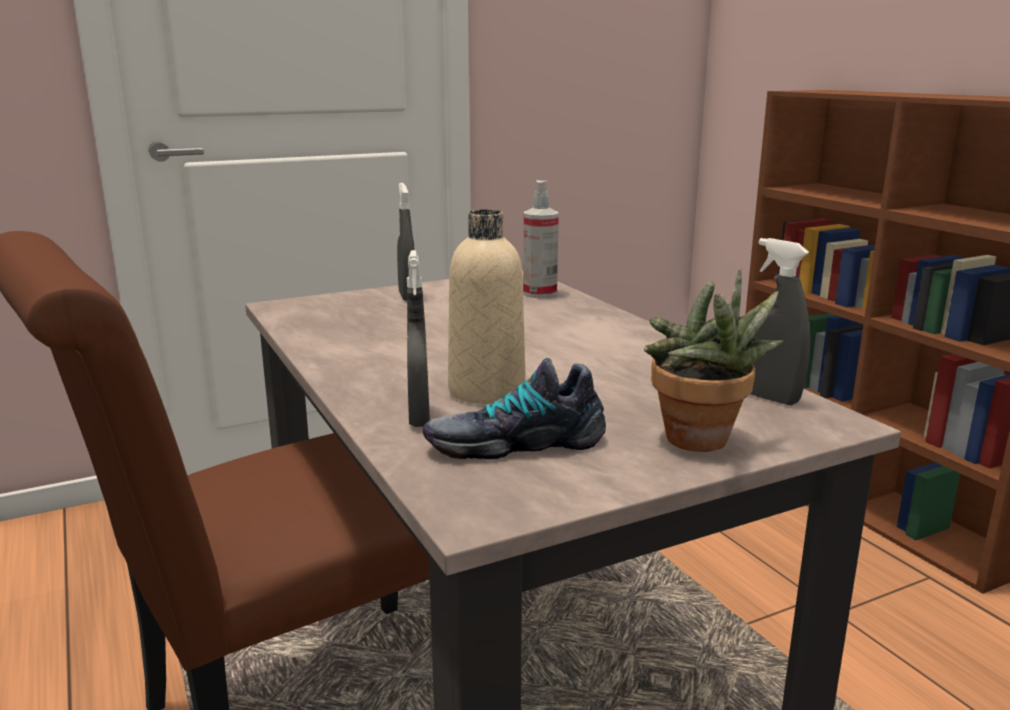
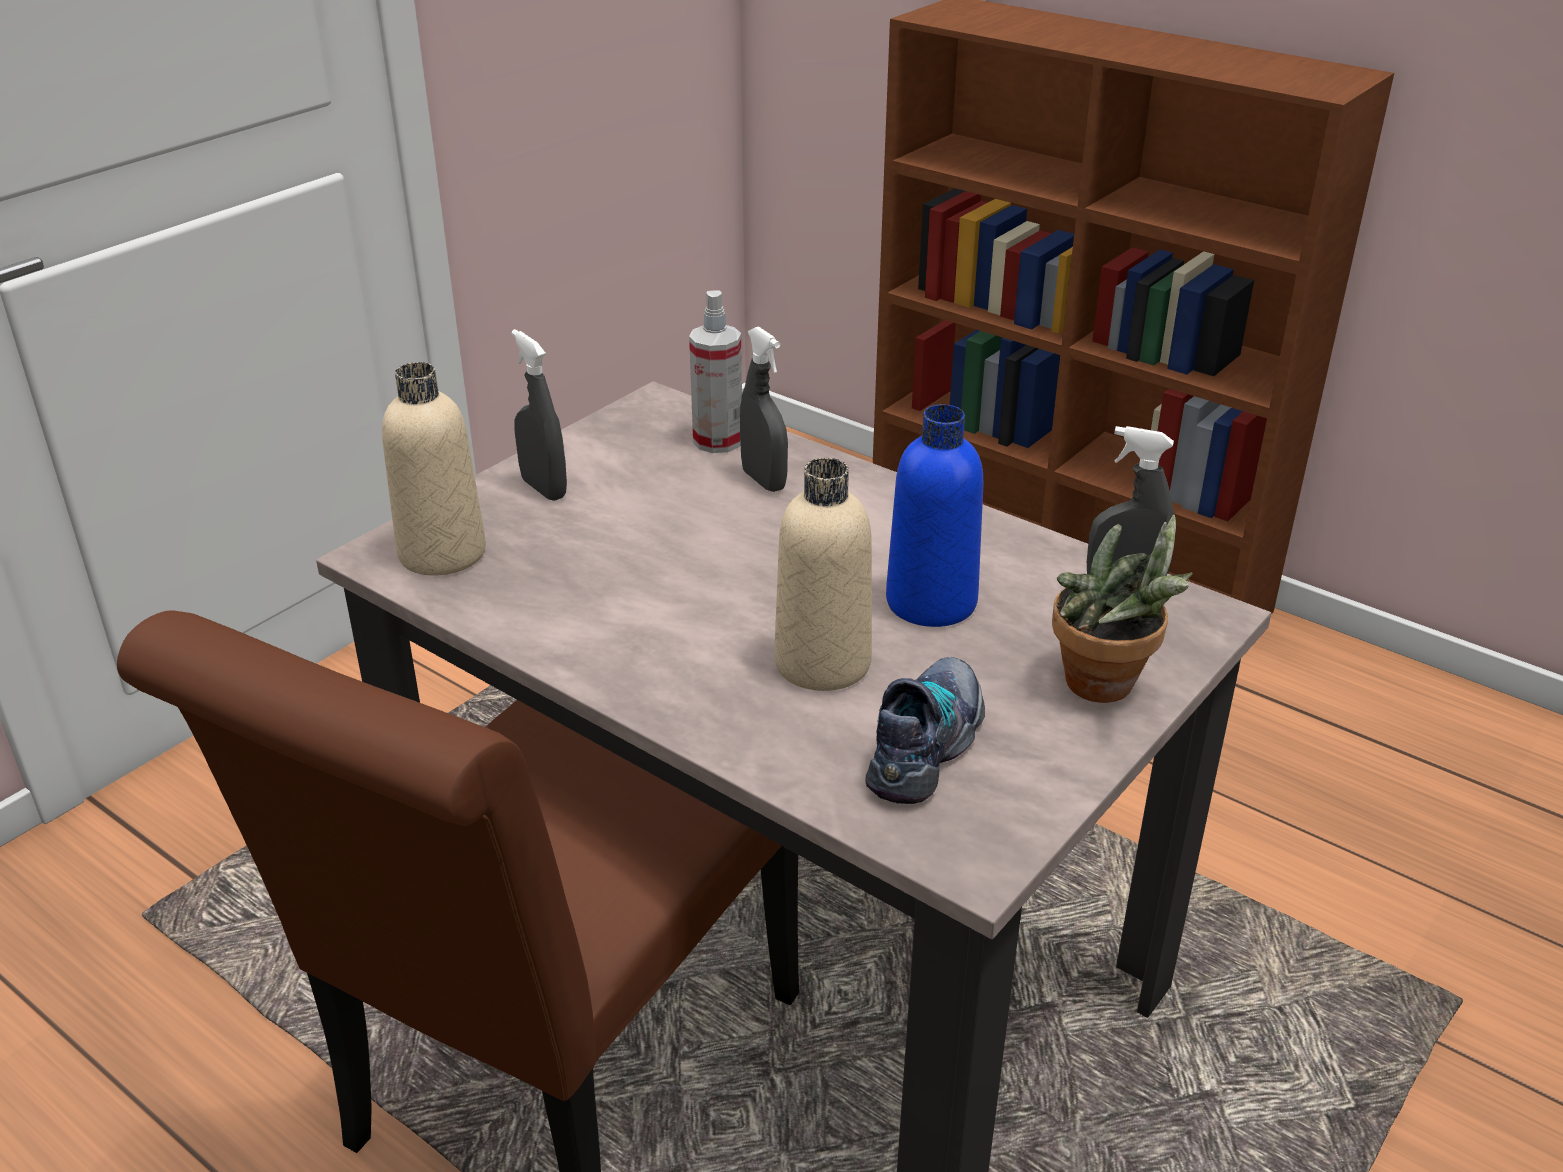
camera: 25 degrees left, 15 degrees up
grey spray bottle [407,250,430,427] -> grey spray bottle moved to [740,326,788,492]
shoe [423,358,606,459] -> shoe turned 150 degrees clockwise [865,657,985,804]
none -> beige bottle [382,362,486,576]
none -> blue bottle [886,404,984,627]

